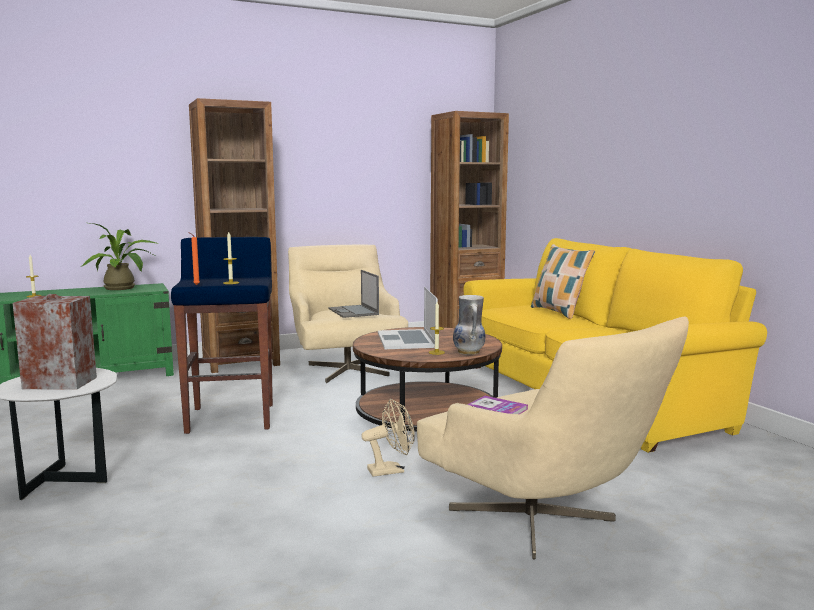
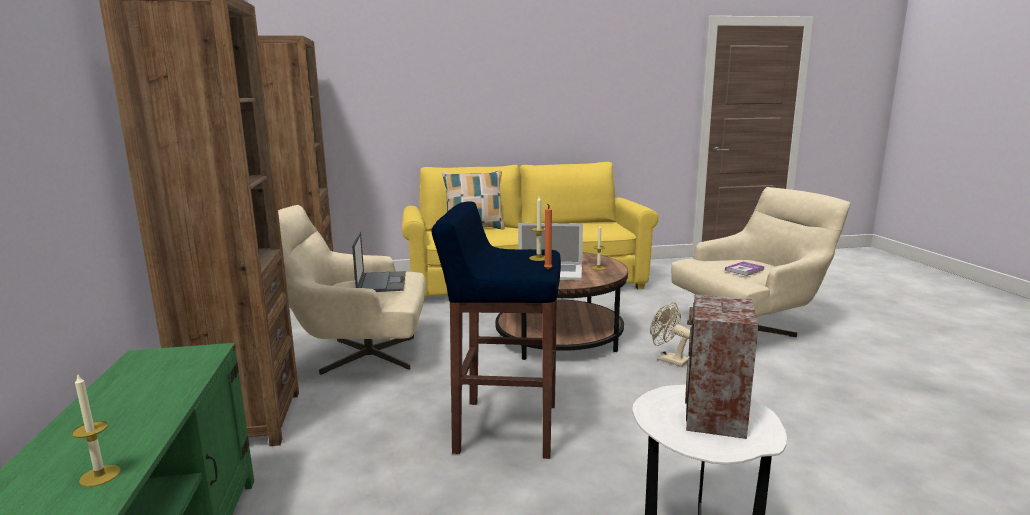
camera: 75 degrees left, 5 degrees up
potted plant [81,223,158,290] -> none
laptop [328,270,379,318] -> laptop turned 90 degrees counterclockwise [352,232,406,292]
beige fan [361,399,414,477] -> beige fan turned 45 degrees counterclockwise [650,302,690,367]
vase [453,295,485,355] -> none

